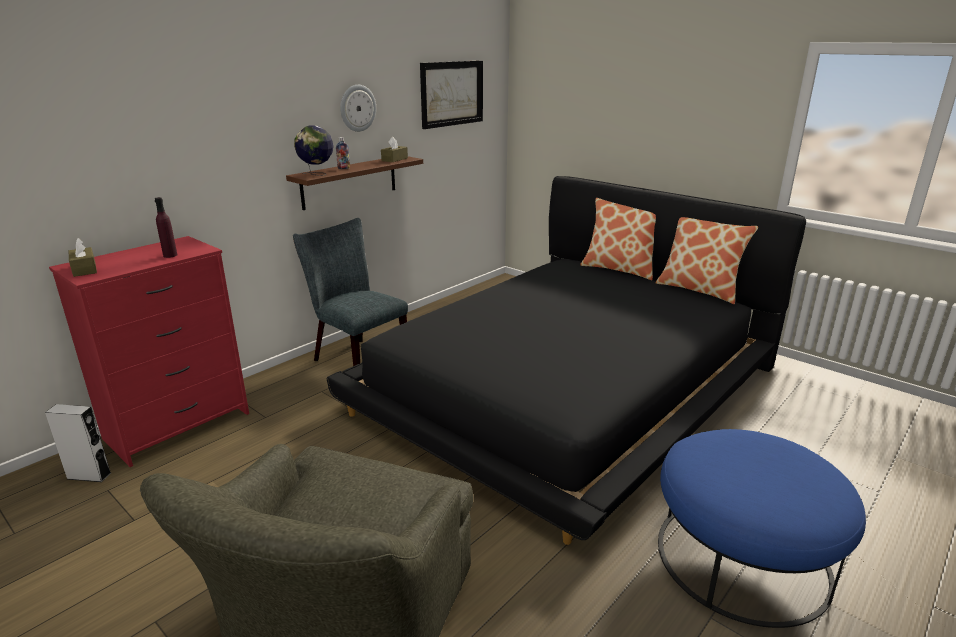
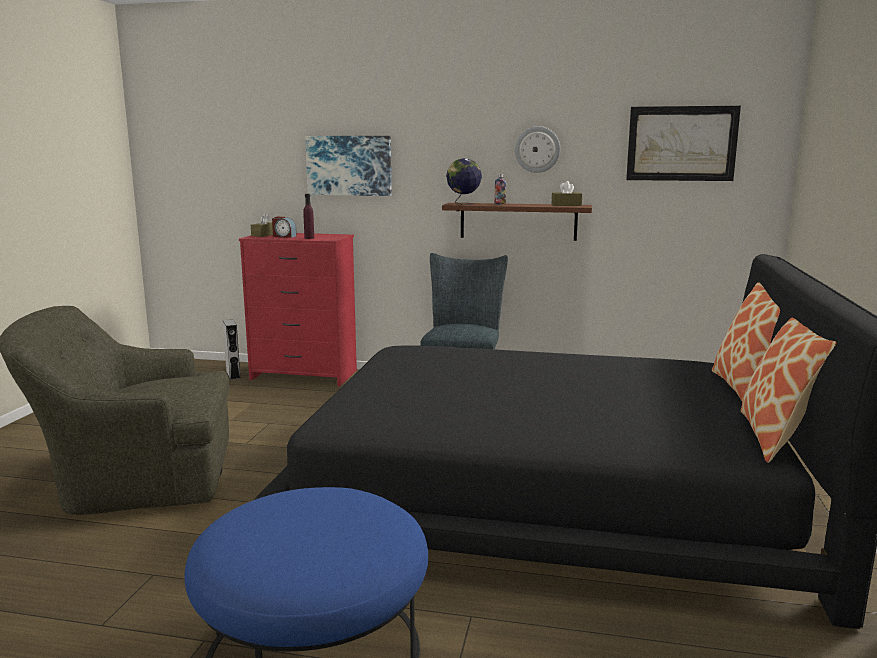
camera: 60 degrees right, 10 degrees down
none -> alarm clock [272,217,297,238]
none -> picture [305,136,392,196]

